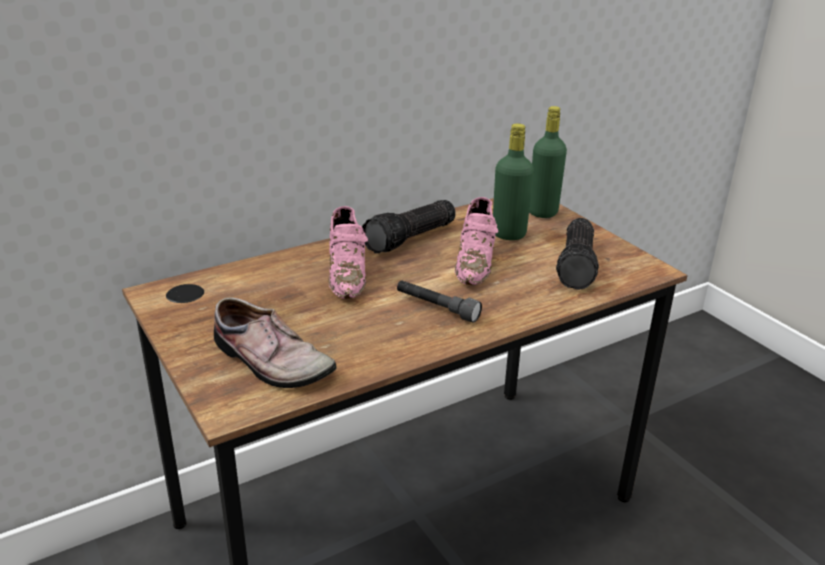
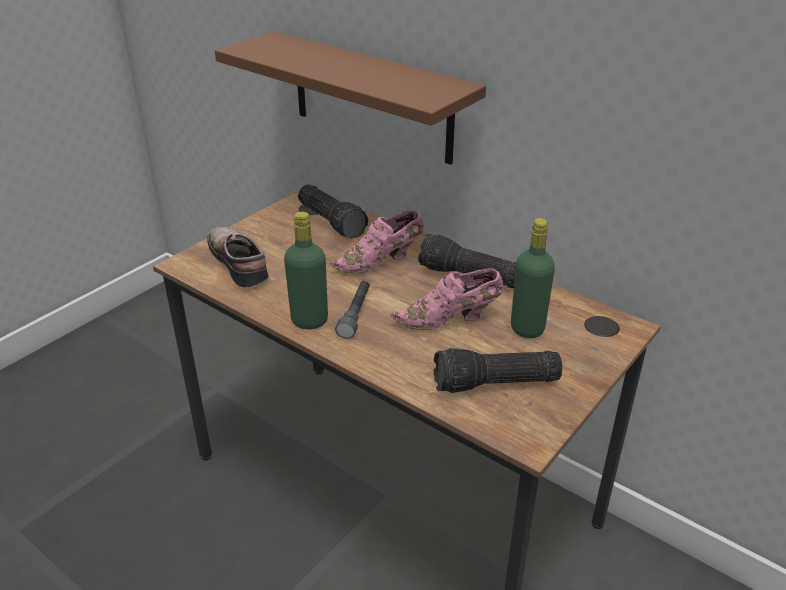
camera: 70 degrees right, 5 degrees up
shoe [214,298,337,388] -> shoe turned 135 degrees clockwise [207,227,269,287]
green bottle [529,106,567,218] -> green bottle moved to [284,212,328,329]
none -> brown shelf [215,31,486,165]
none -> flashlight [298,185,368,239]

